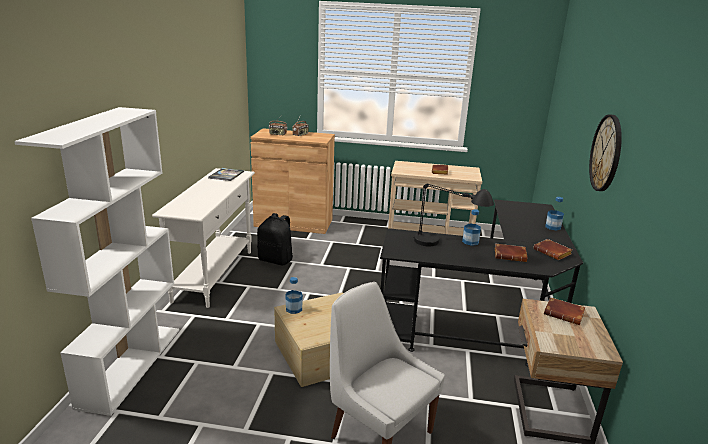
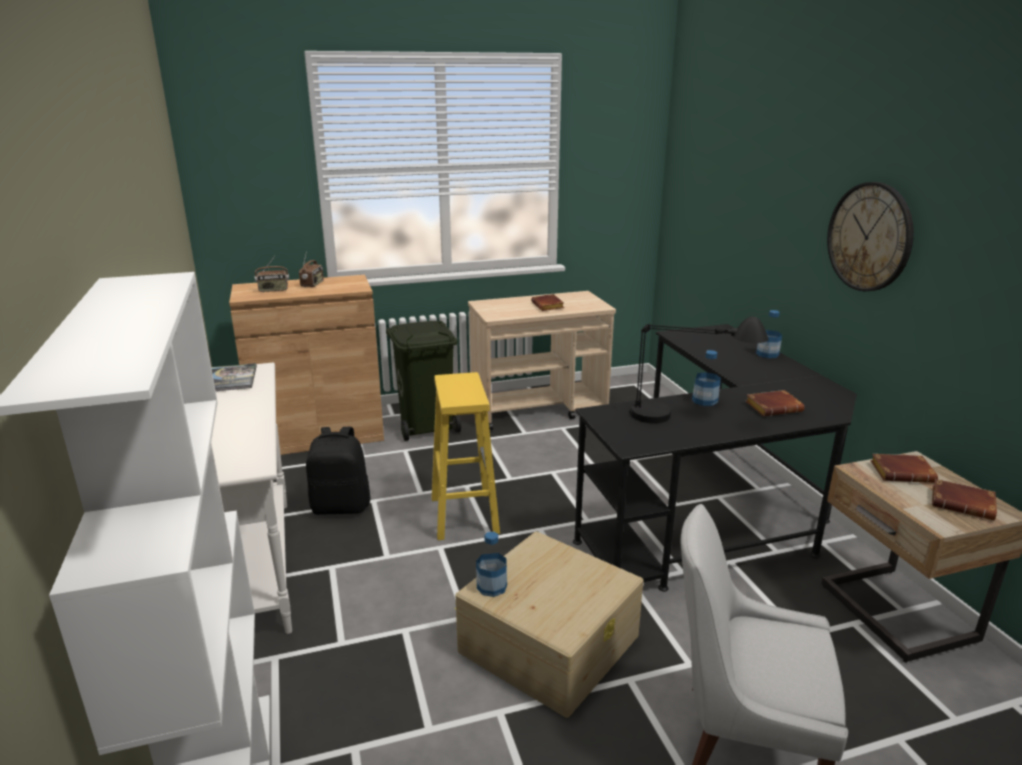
camera: 25 degrees left, 0 degrees up
brown book [533,239,572,260] -> brown book moved to [932,479,997,520]
none -> green trash can [386,321,461,441]
none -> yellow stool [432,372,500,540]

